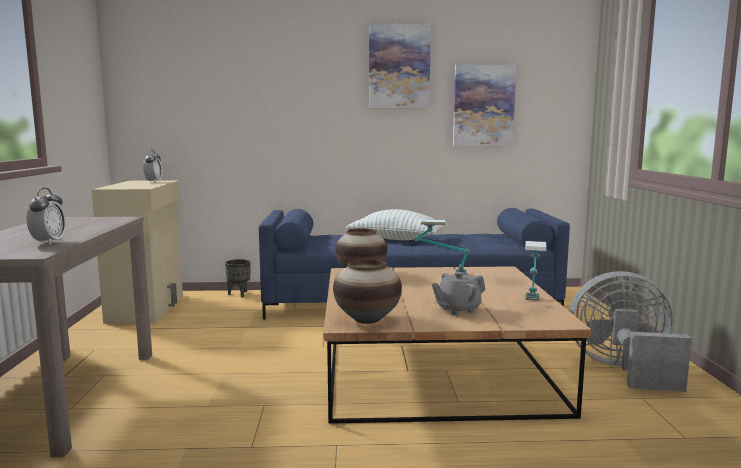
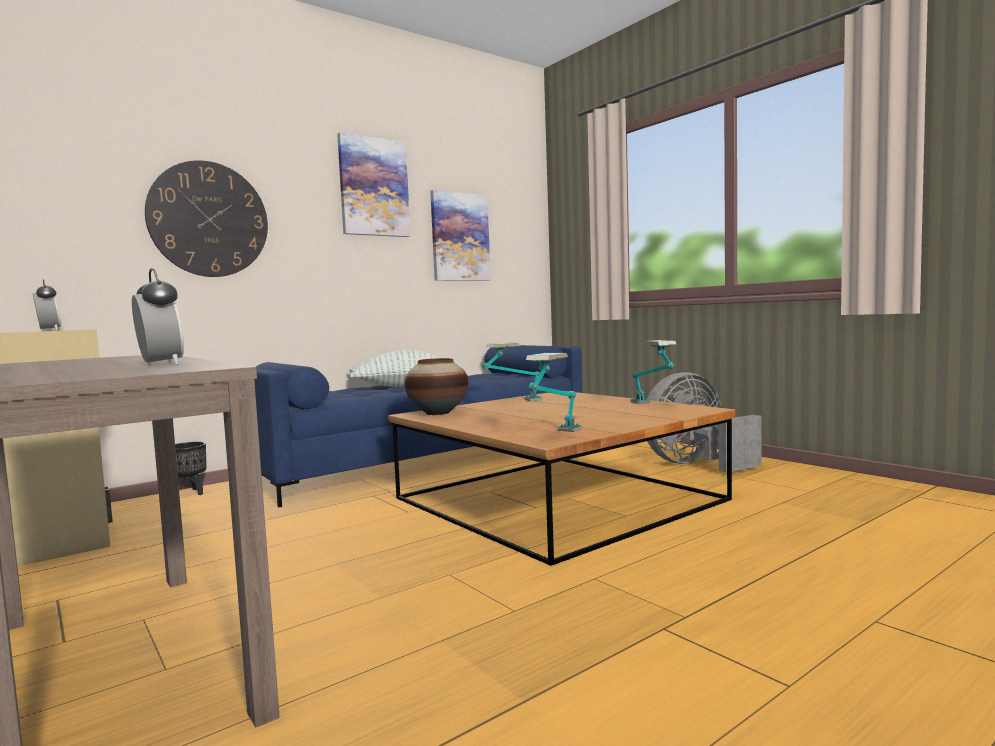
camera: 35 degrees left, 5 degrees down
vase [333,259,402,324] -> table lamp [526,353,582,432]
grey teapot [431,272,486,315] -> none
none -> wall clock [145,160,268,277]

